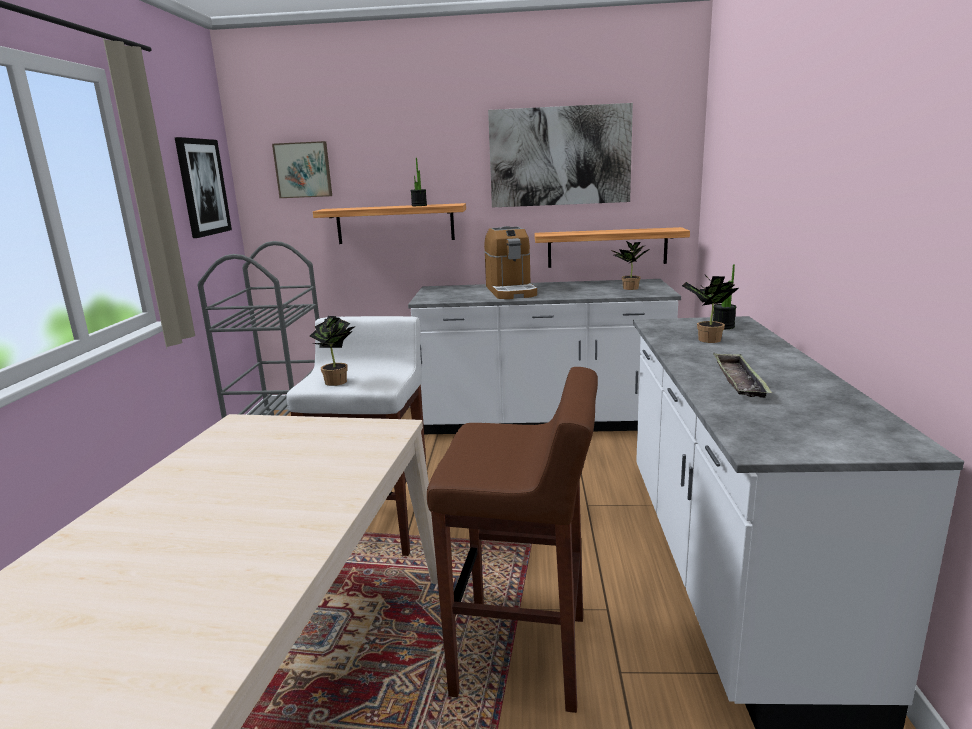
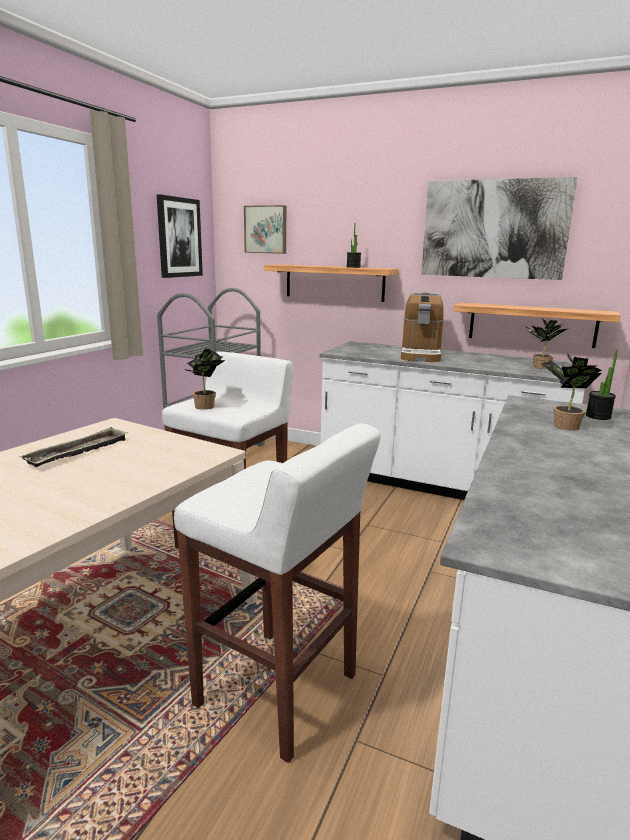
camera: 20 degrees right, 0 degrees up
brown stool [427,367,598,713] -> white stool [174,423,381,763]
tray [713,353,772,398] -> tray moved to [20,427,127,467]

